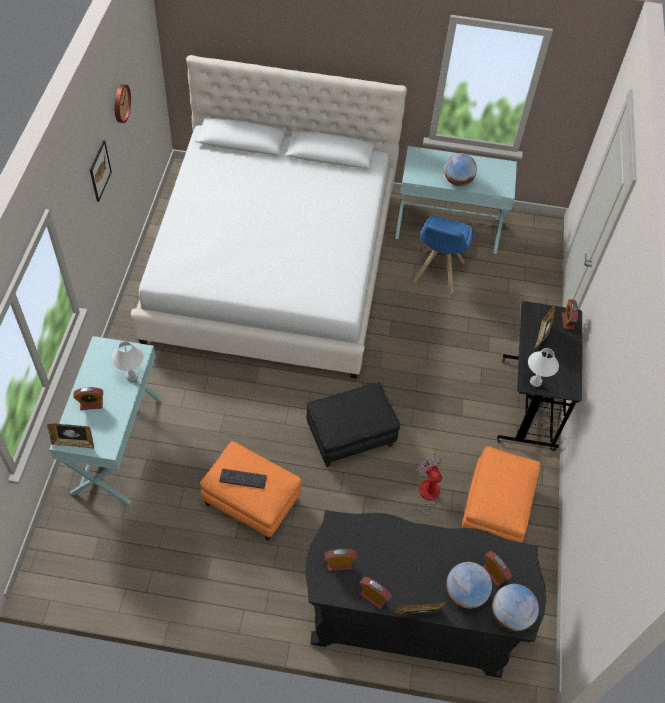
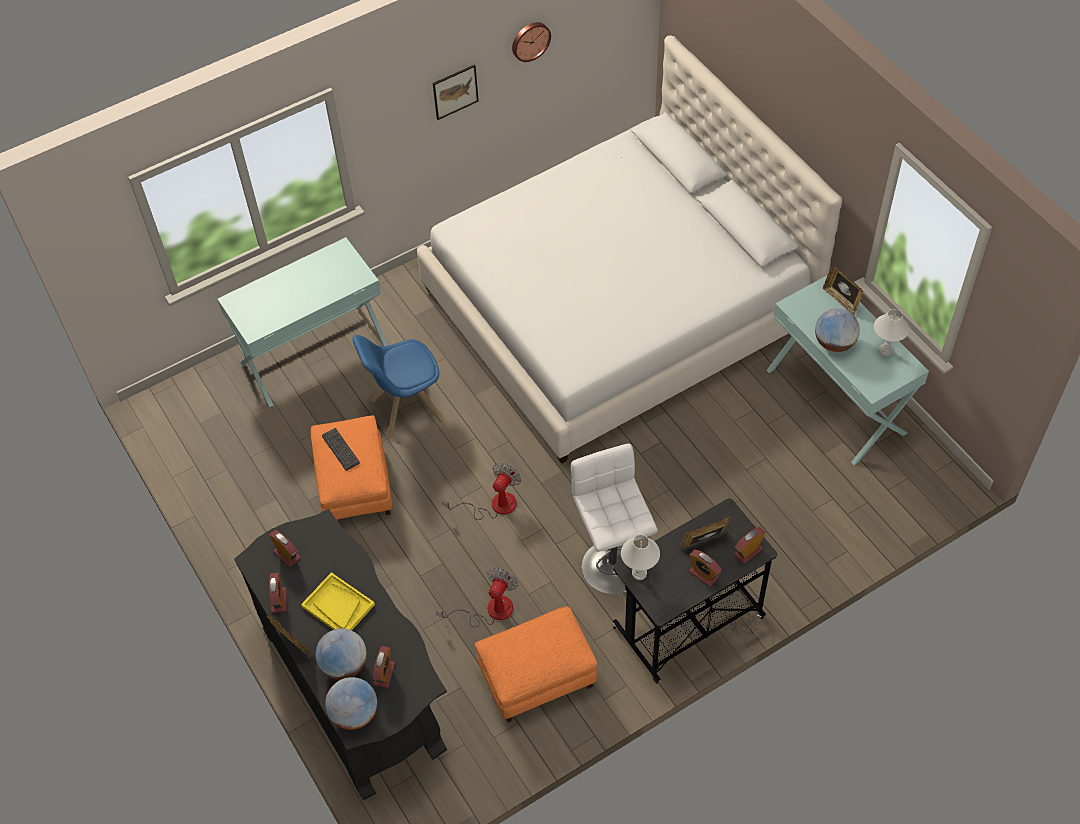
camera: 55 degrees right, 0 degrees up
picture frame [47,423,94,449] -> picture frame moved to [823,265,863,315]
alarm clock [73,387,103,410] -> alarm clock moved to [689,549,722,587]
white table lamp [112,341,143,381] -> white table lamp moved to [874,309,909,356]
black ottoman [306,382,400,467] -> fan [442,463,521,520]
blue chair [412,216,473,294] -> blue chair moved to [352,335,445,440]
none -> yellow tray [301,572,375,630]
none -> white stool [571,444,658,594]

